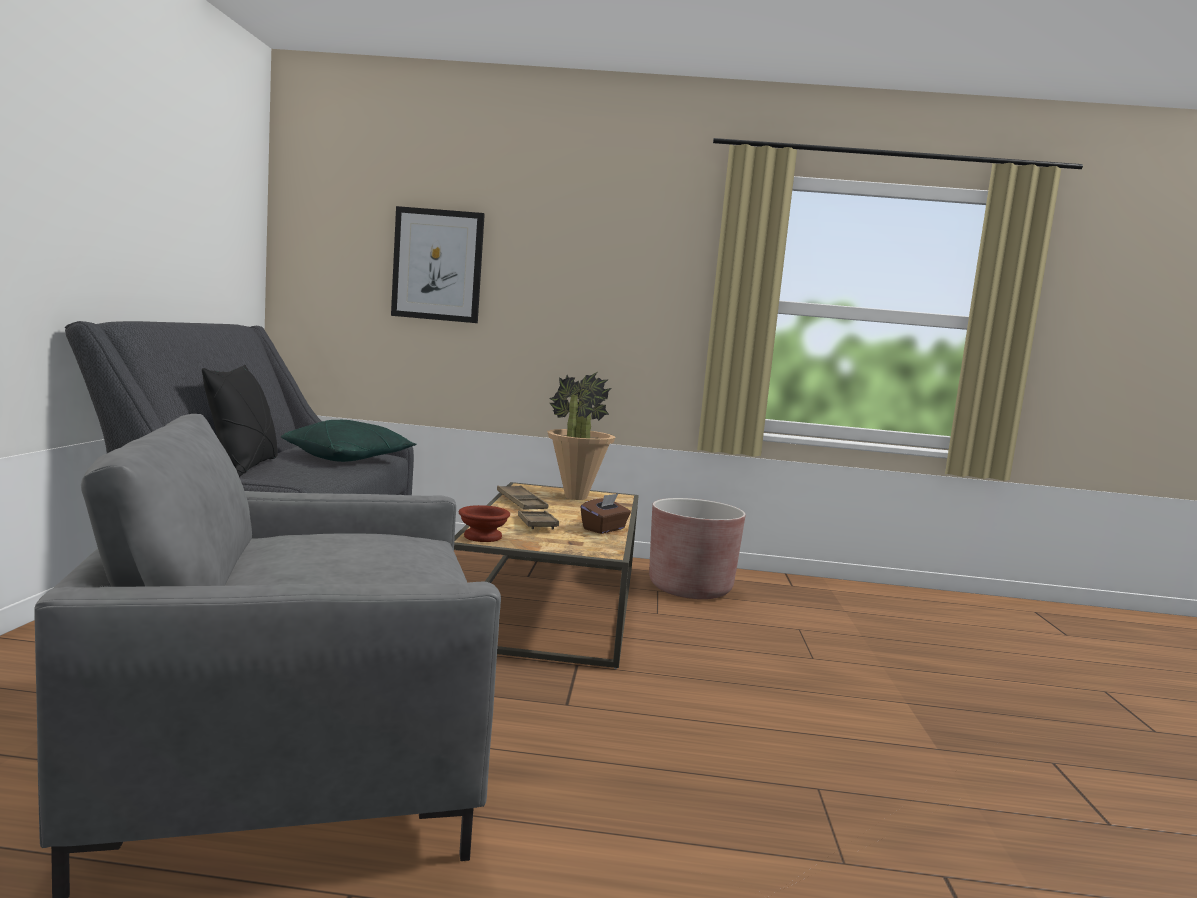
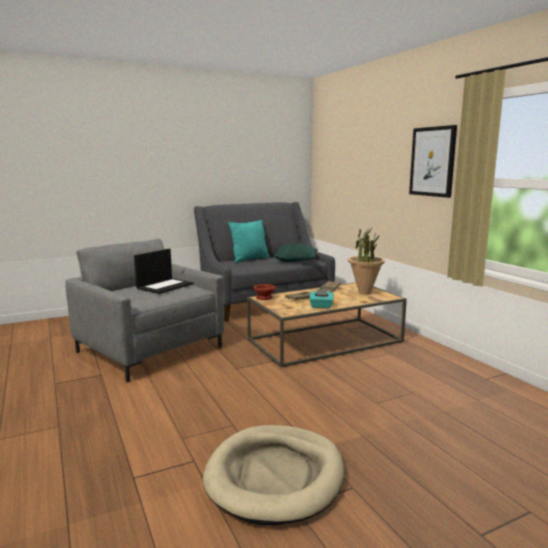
camera: 60 degrees right, 5 degrees up
black pillow [202,365,278,477] -> turquoise pillow [228,220,270,263]
picture [391,206,485,323] -> picture moved to [409,125,457,198]
brown tissue box [581,494,631,534] -> turquoise tissue box [309,289,334,308]
brown planter [649,498,746,599] -> none
none -> laptop [134,249,194,294]
none -> beige dog bed [203,425,344,525]

